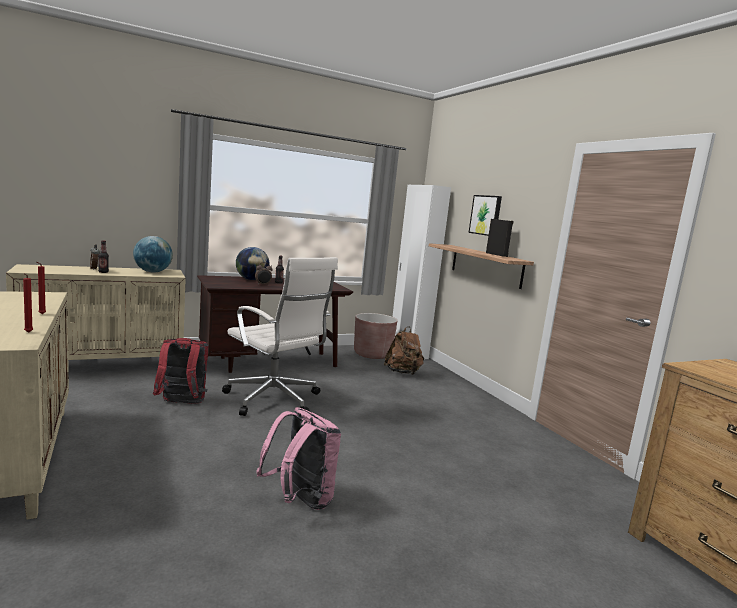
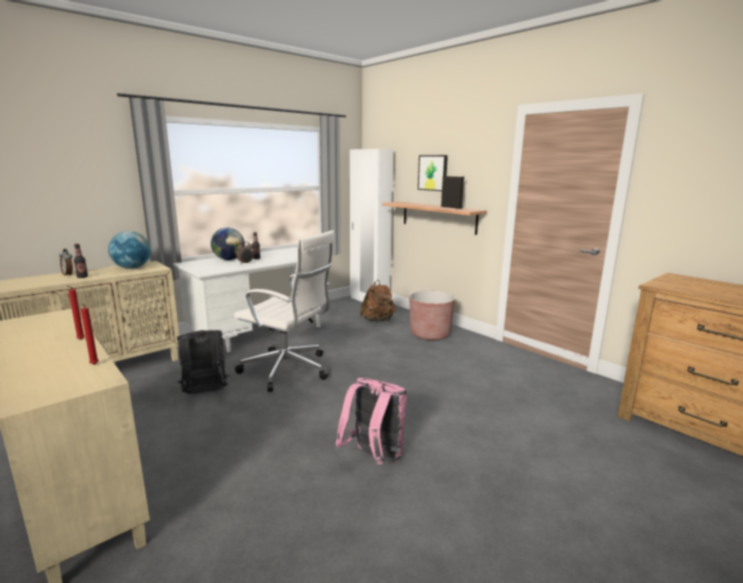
camera: 15 degrees left, 5 degrees up
red backpack [153,338,208,404] -> black backpack [177,330,229,394]
brown desk [197,275,353,373] -> white desk [173,247,320,352]
brown planter [354,313,398,359] -> brown planter moved to [410,290,455,340]

